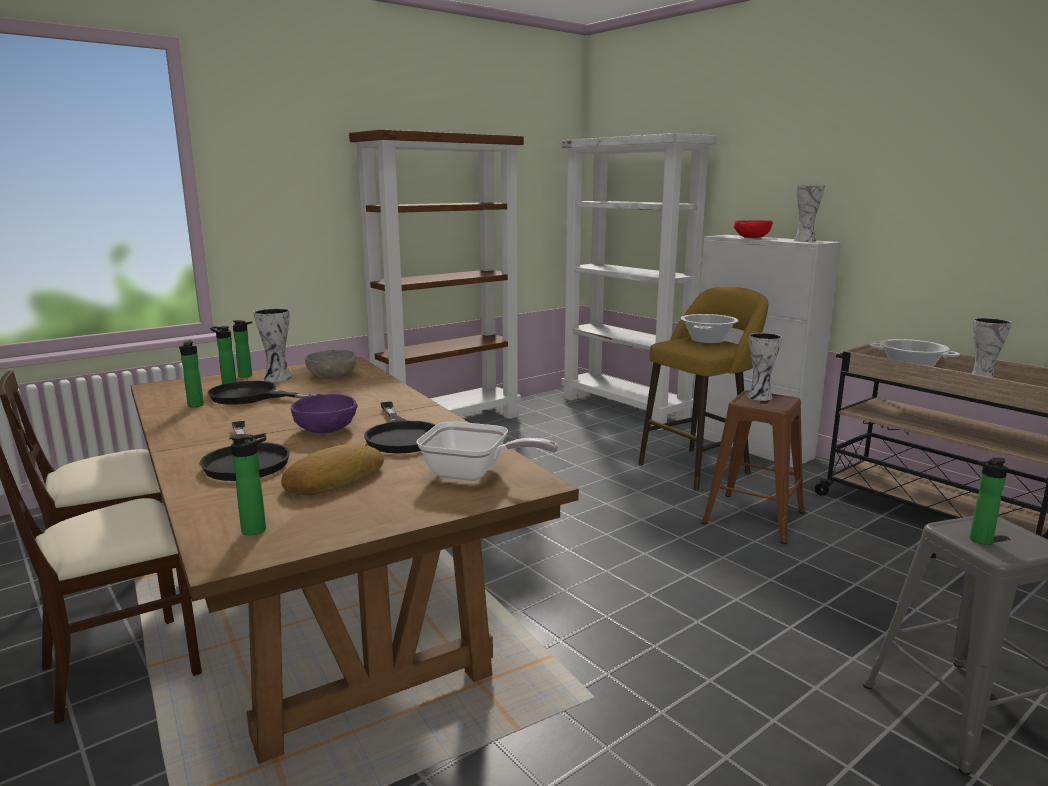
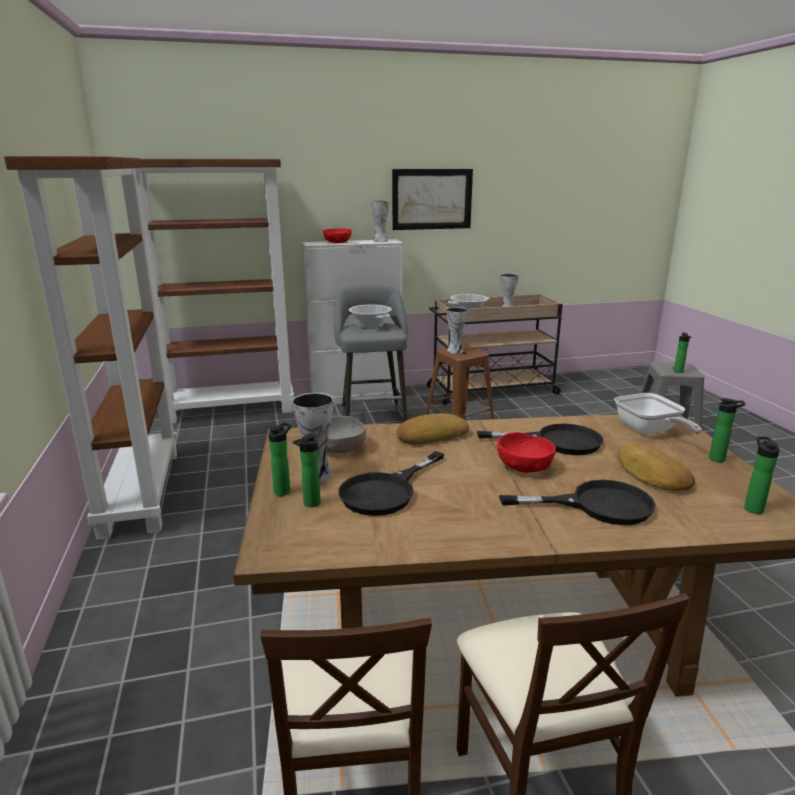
camera: 65 degrees left, 5 degrees up
bottle [179,341,204,407] -> bottle moved to [709,398,745,462]
purple bowl [291,394,358,433] -> red bowl [497,432,556,473]
frying pan [416,421,558,481] -> frying pan turned 120 degrees clockwise [614,393,702,435]
white bookcase [561,133,716,430] -> brown bookcase [135,159,294,423]
yellow stool [639,287,768,491] -> grey stool [334,282,408,422]
none -> picture [392,169,473,230]
none -> bread [396,414,469,444]

